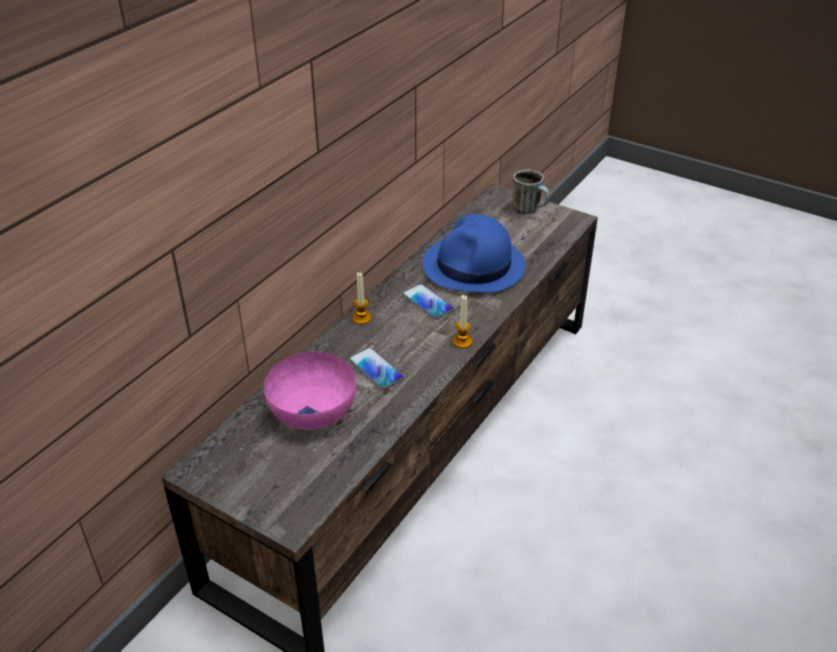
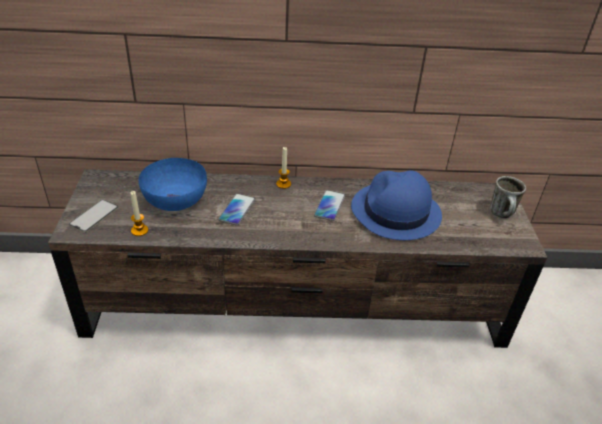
camera: 55 degrees right, 0 degrees up
pink bowl [264,352,356,430] -> blue bowl [139,158,207,211]
candle [453,295,472,348] -> candle moved to [131,191,148,236]
none -> phone [69,199,118,233]

